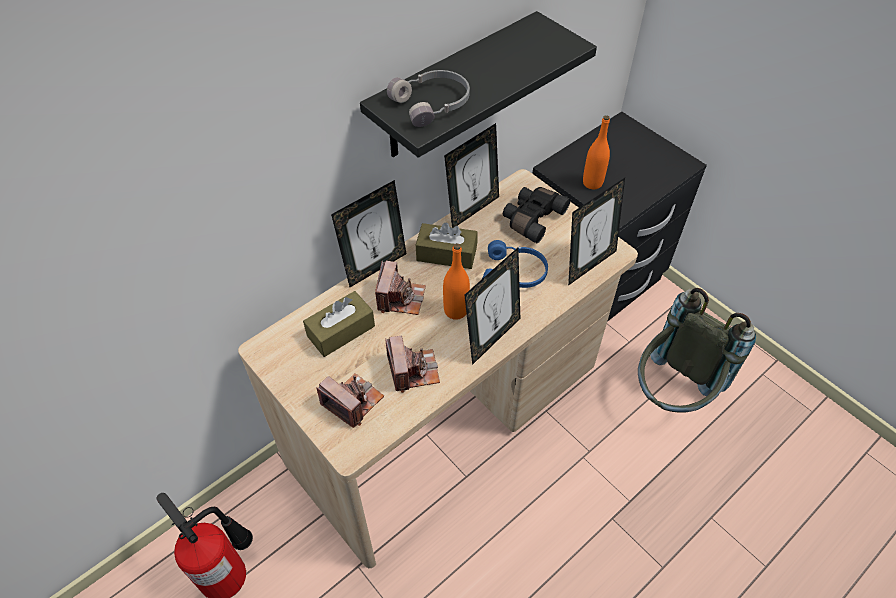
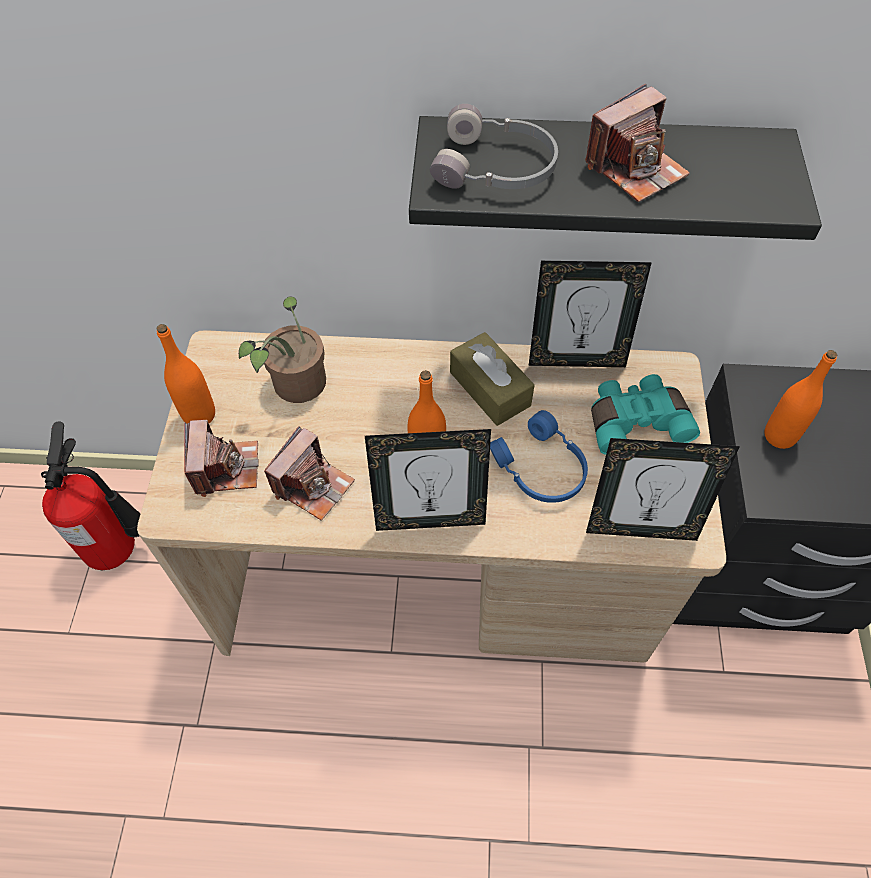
camera: 45 degrees right, 5 degrees up
brown tissue box [303,291,375,357] -> potted plant [239,296,326,403]
picture frame [331,180,407,287] -> none
camera [375,261,426,315] -> camera moved to [585,84,690,202]
black binoculars [503,187,570,243] -> turquoise binoculars [591,374,700,455]
grey backpack [638,288,756,413] -> none
none -> orange bottle [157,324,215,424]

